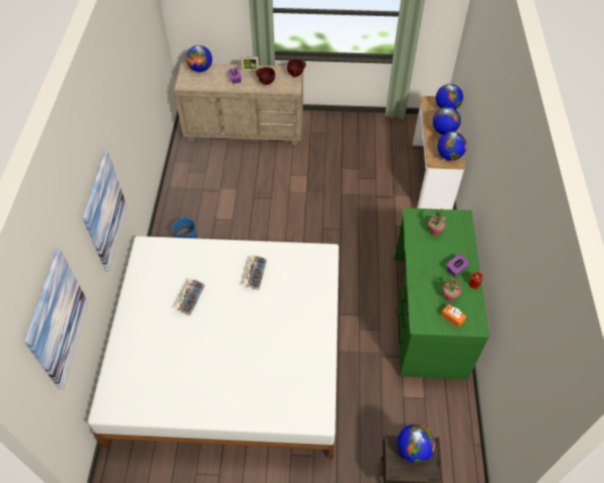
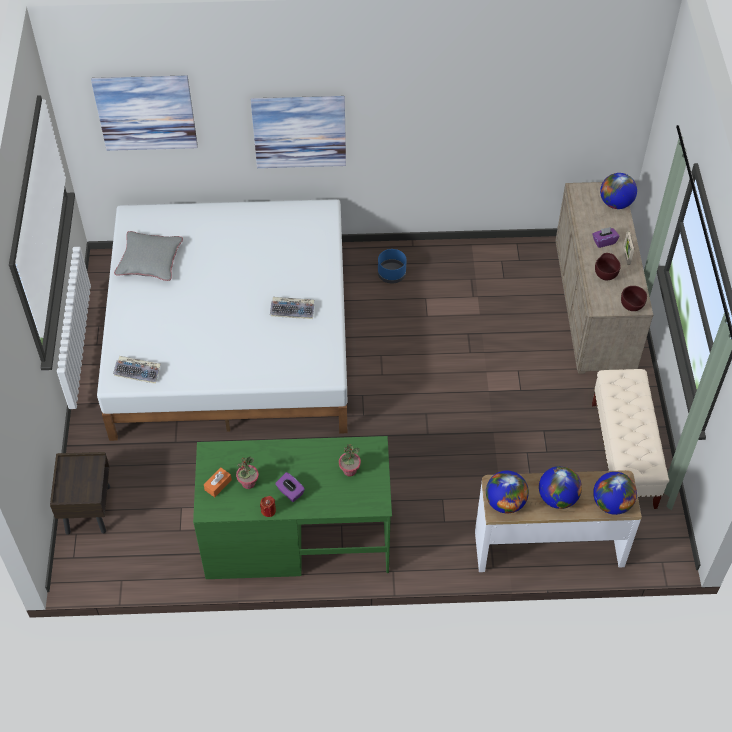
camera: 85 degrees right, 0 degrees up
keyboard [174,278,205,316] -> keyboard moved to [113,356,161,384]
globe [397,424,435,463] -> none
none -> grey pillow [114,231,183,281]
none -> beige bench [592,369,669,509]

